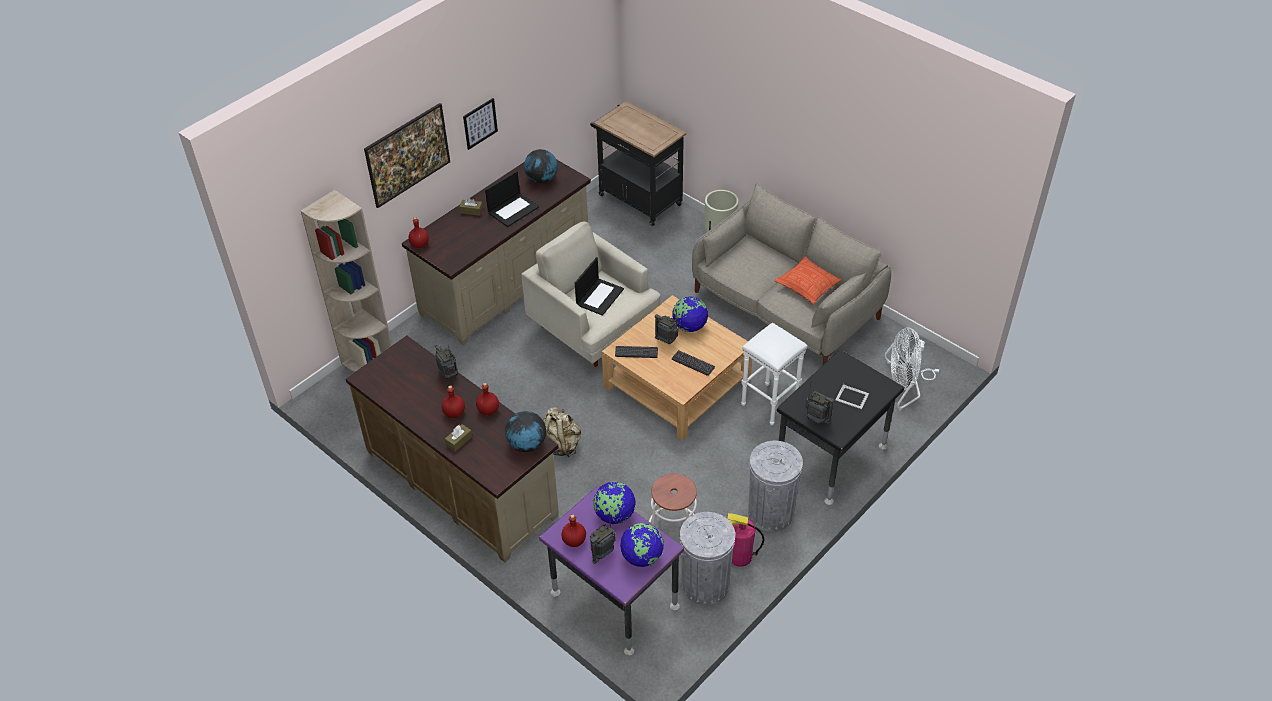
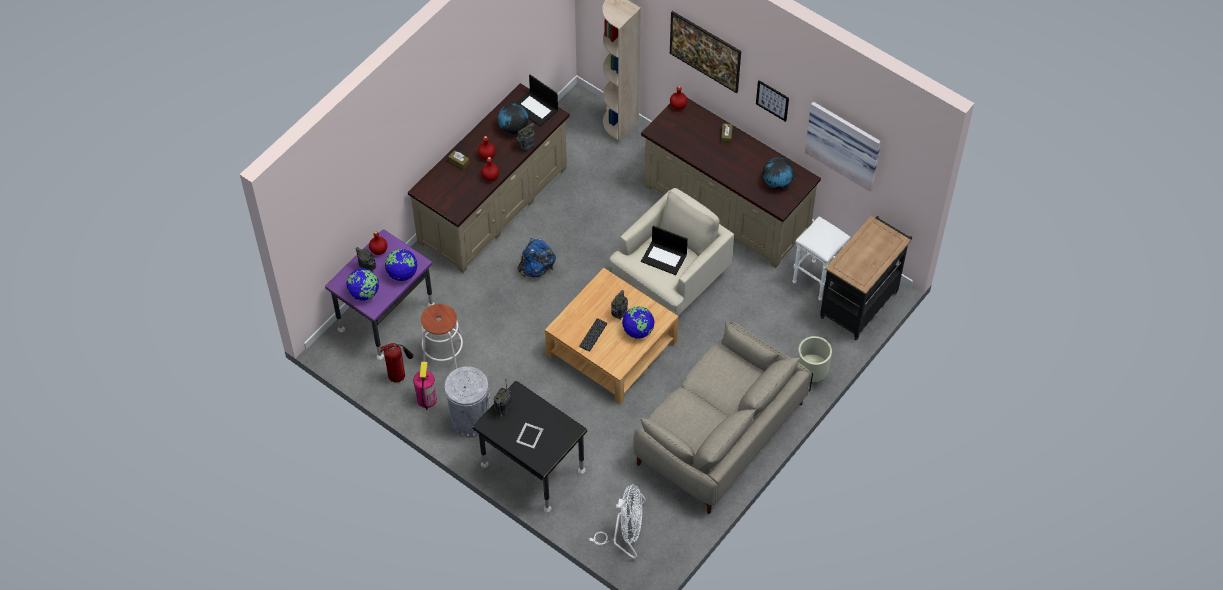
camera: 85 degrees right, 10 degrees up
laptop [485,171,539,227] -> laptop moved to [516,75,558,126]
globe [505,411,546,452] -> globe moved to [498,103,529,134]
beige backpack [543,407,581,457] -> blue backpack [517,238,556,277]
keyboard [615,346,658,358] -> none
grey trash can [680,512,735,606] -> fire extinguisher [380,343,413,383]
white stool [741,323,808,425] -> white stool moved to [793,217,851,301]
orange pillow [774,256,842,305] -> none
white fan [885,327,941,411] -> white fan turned 105 degrees clockwise [588,484,646,560]
none -> picture [805,102,881,192]

